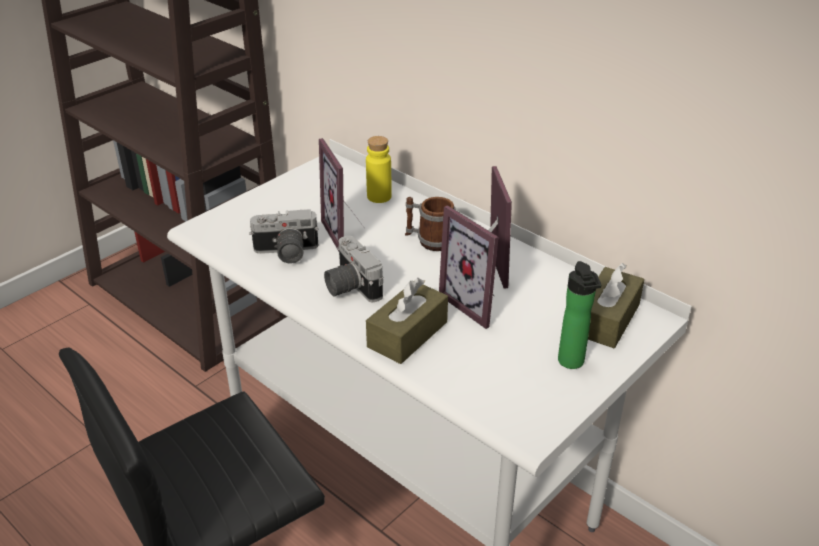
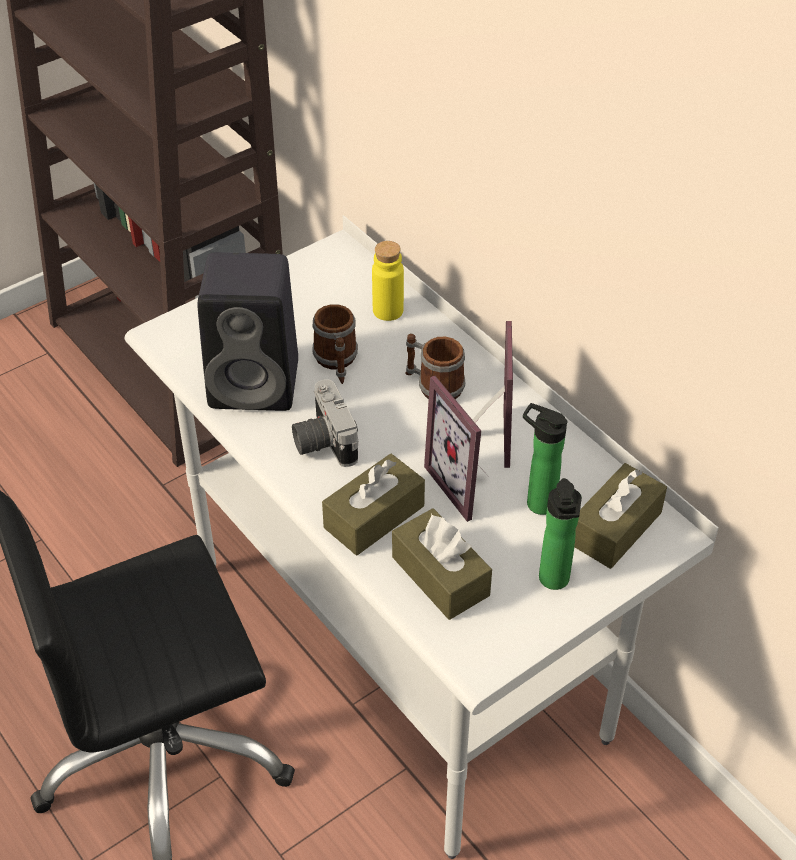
camera: 10 degrees right, 10 degrees up
camera [249,209,319,264] -> black speaker [197,252,298,411]
picture frame [319,138,366,251] -> mug [312,304,358,384]
none -> brown tissue box [392,508,492,620]
none -> bottle [523,403,568,515]

